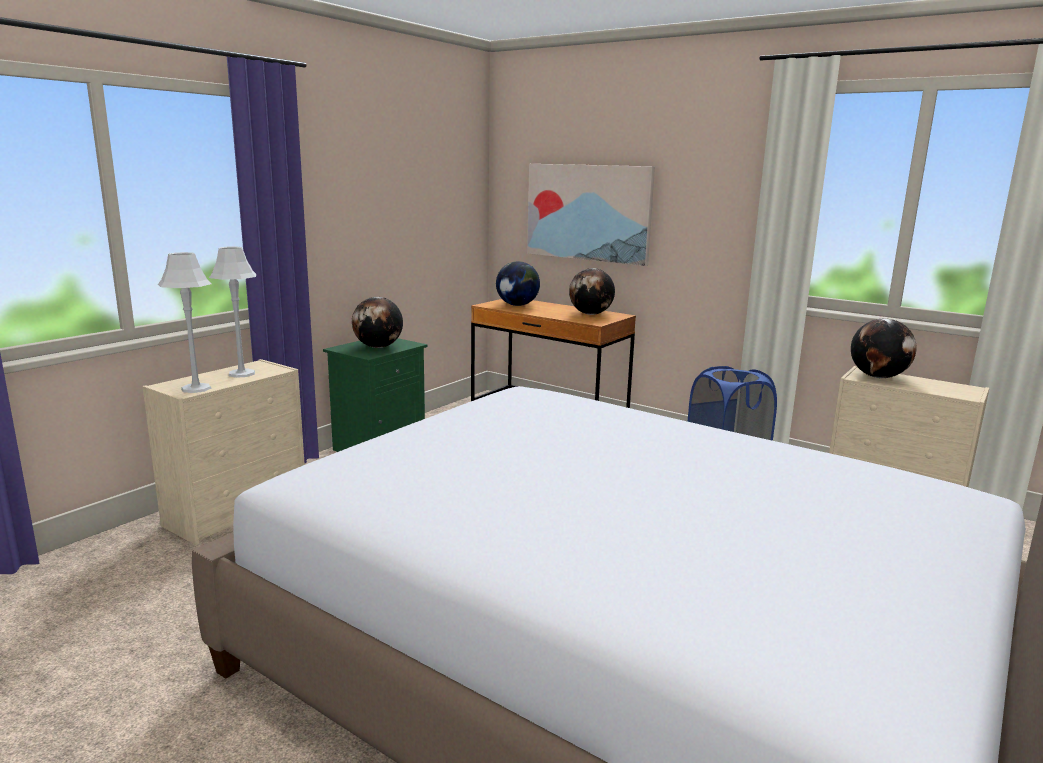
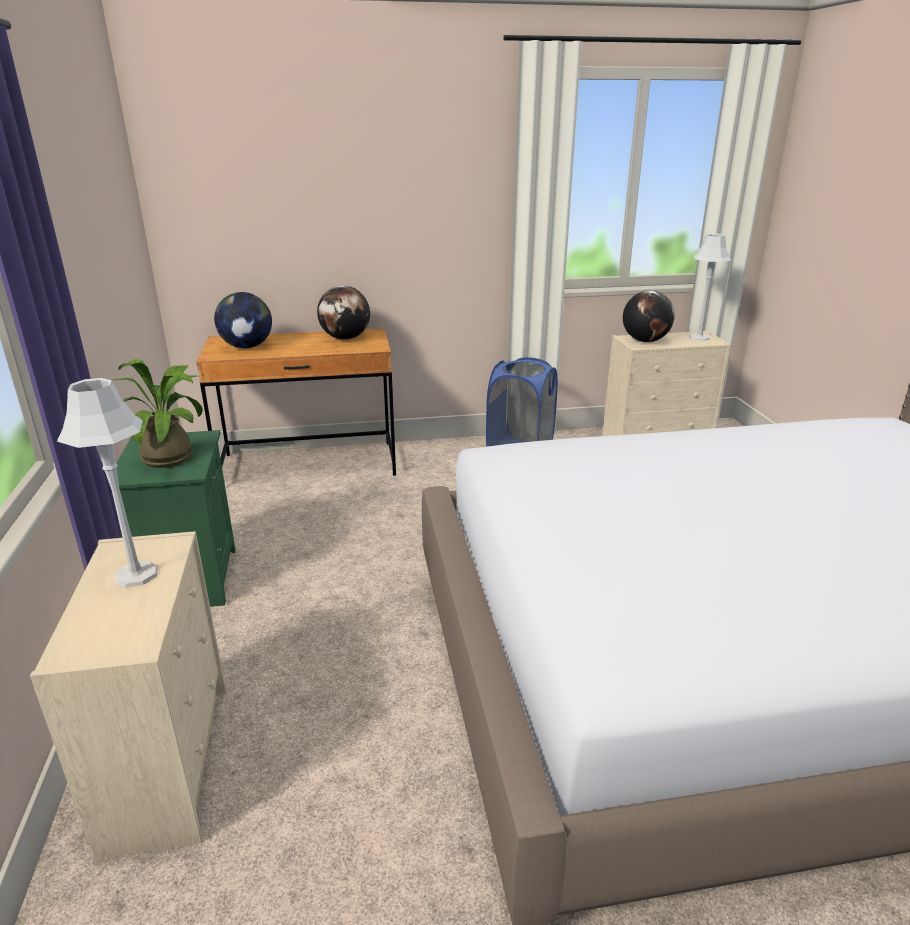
camera: 45 degrees left, 10 degrees up
grey table lamp [158,252,211,393] -> grey table lamp moved to [689,234,731,341]
globe [352,297,403,348] -> potted plant [114,359,203,468]
picture [527,164,655,266] -> none

